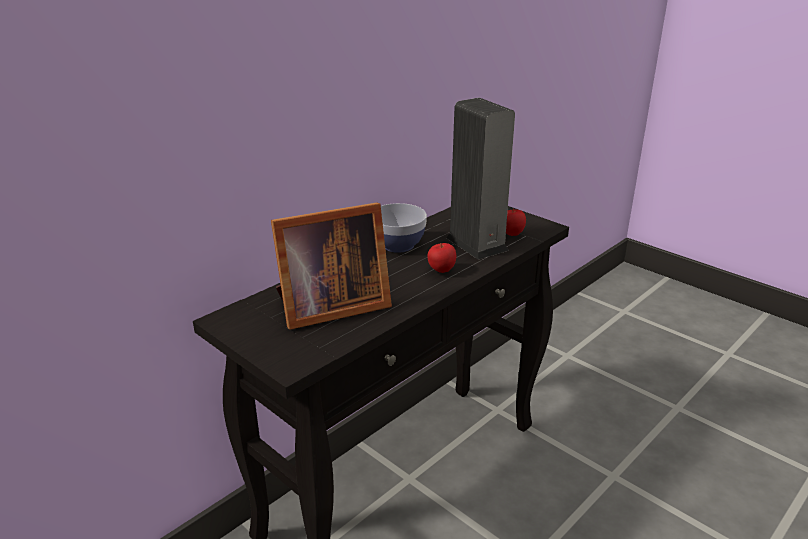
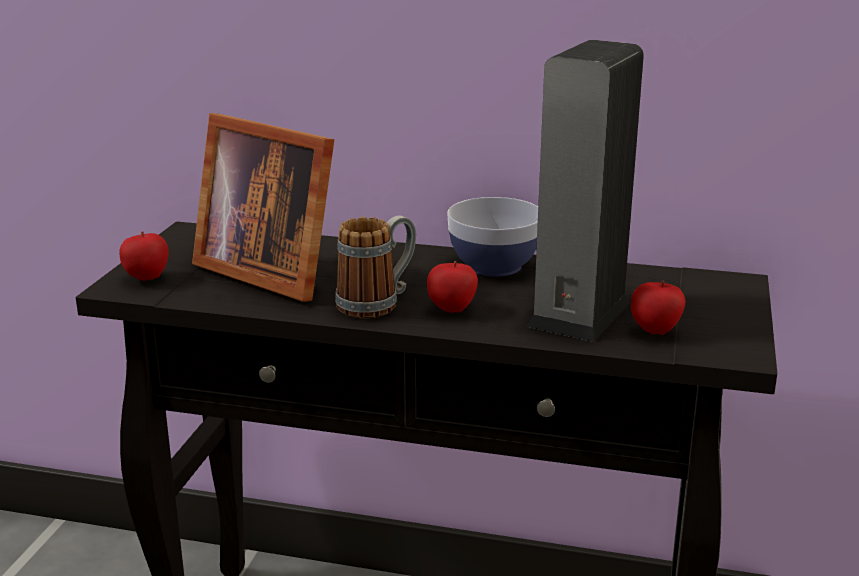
camera: 60 degrees right, 5 degrees down
none -> apple [119,232,169,281]
none -> mug [335,215,416,318]

